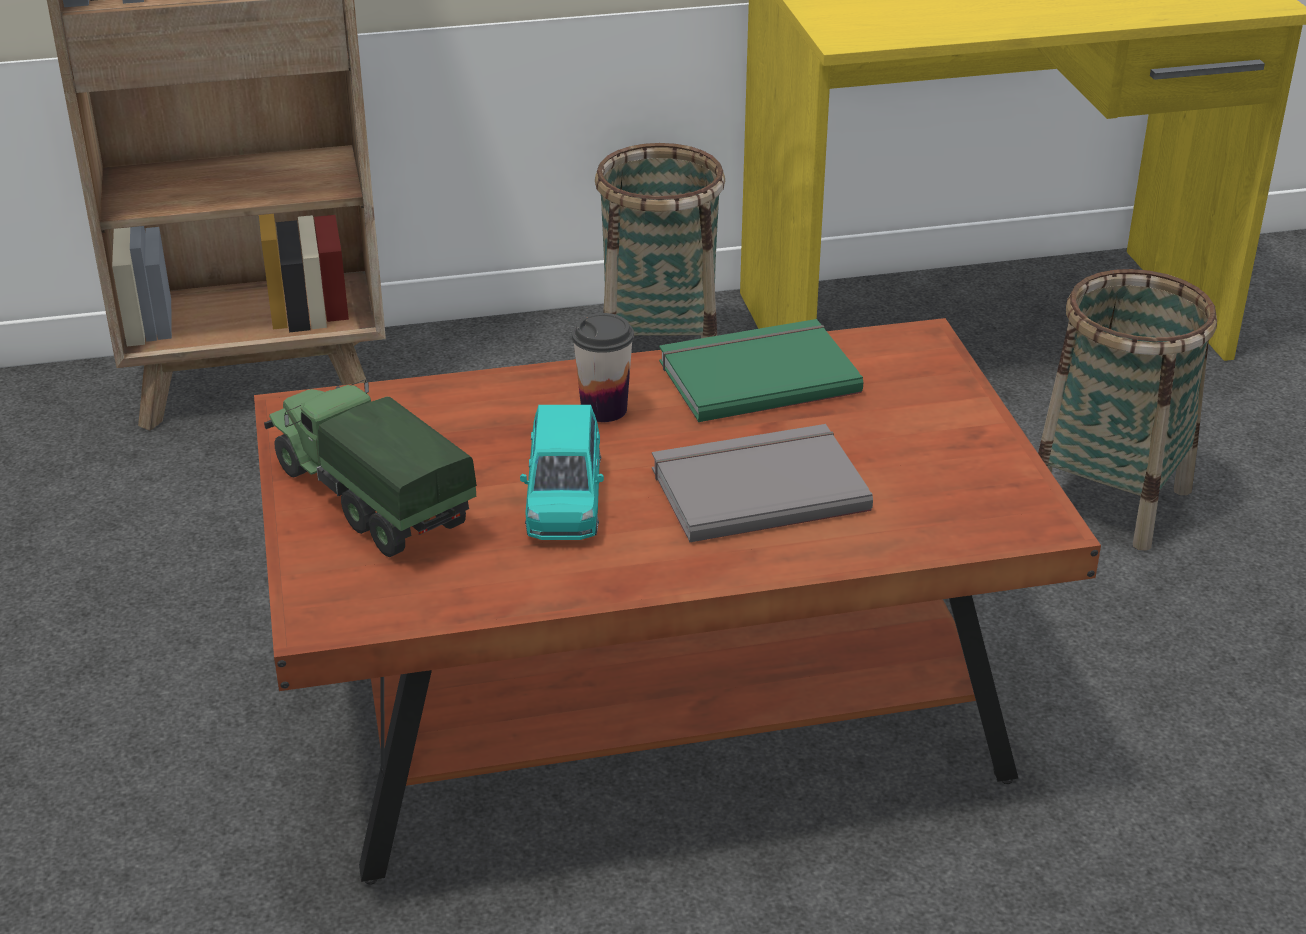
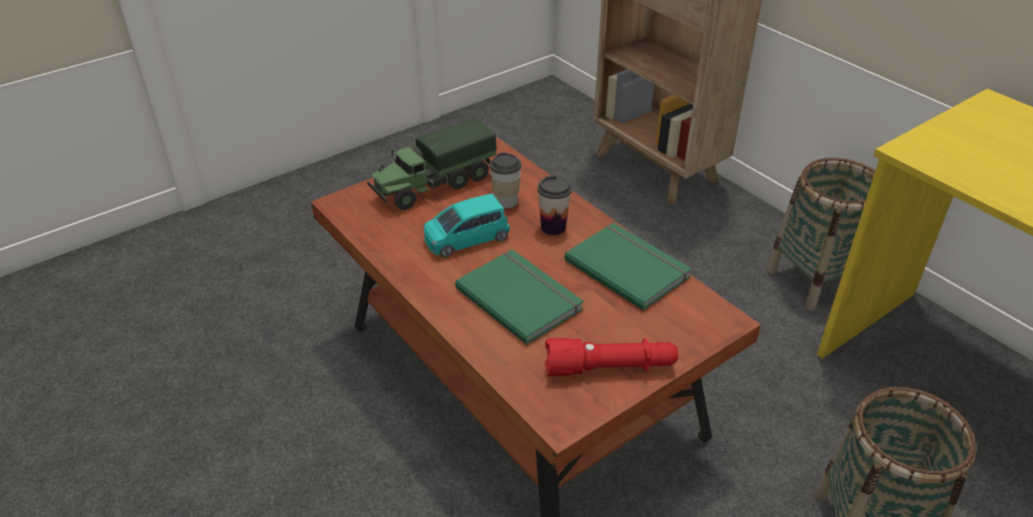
camera: 65 degrees right, 5 degrees up
toy truck [264,380,477,557] -> toy truck turned 150 degrees counterclockwise [367,118,497,210]
grey book [652,424,873,542] -> green book [455,250,584,345]
none -> cup [490,152,522,209]
none -> red flashlight [545,338,678,376]

